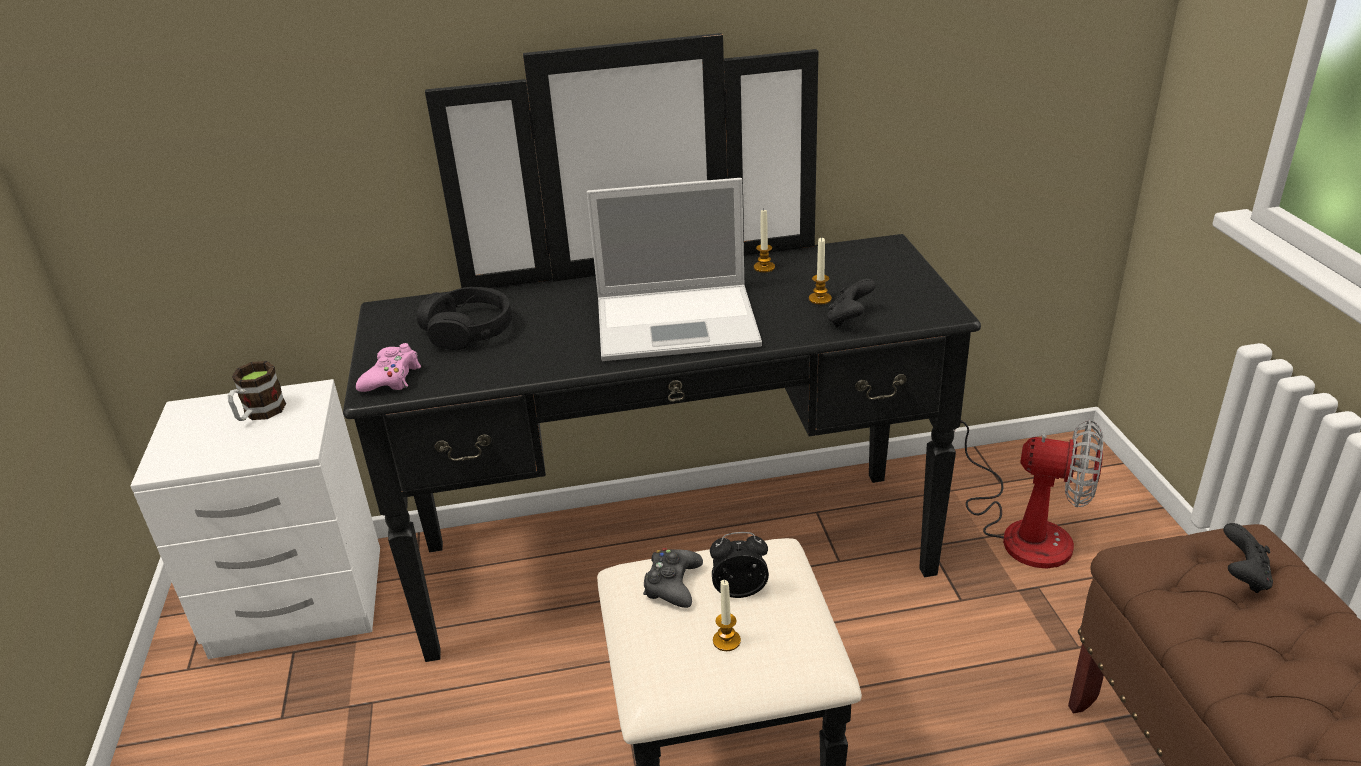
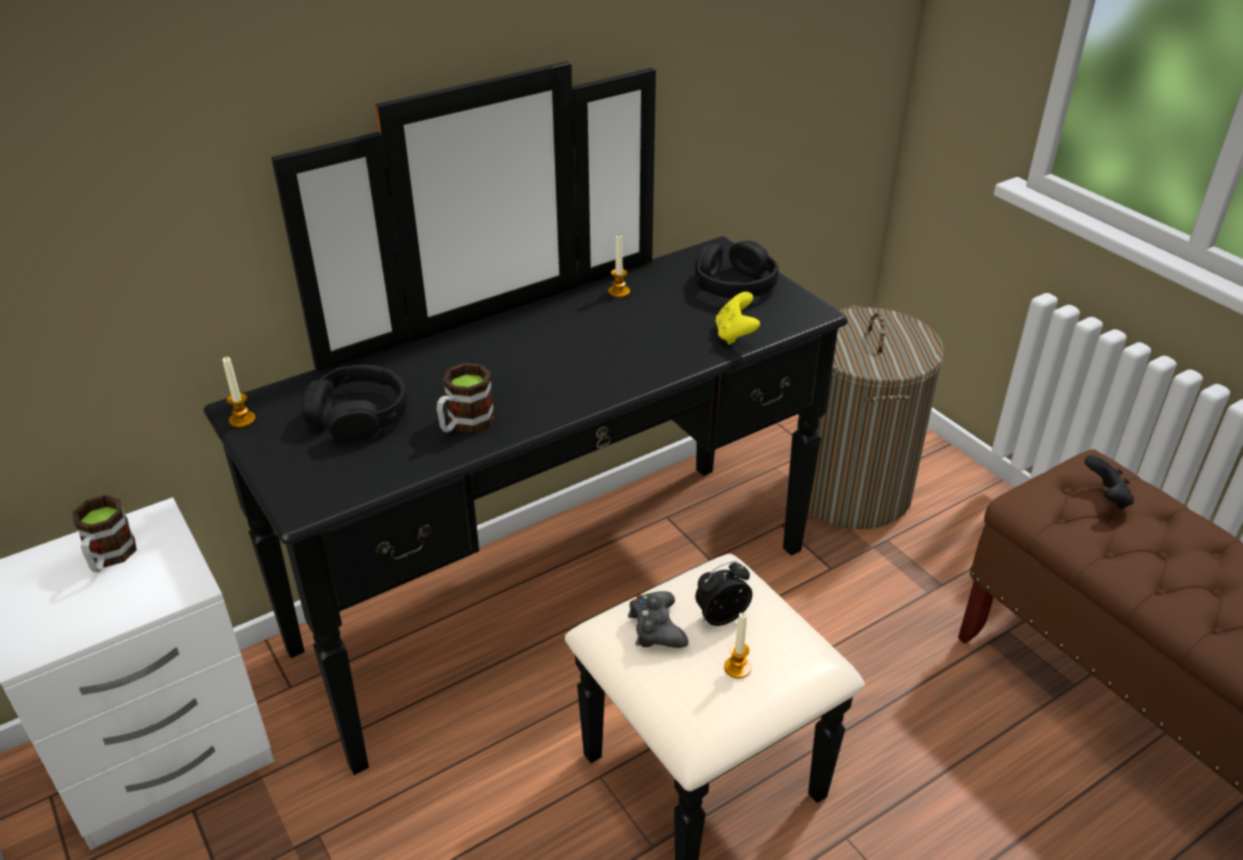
camera: 25 degrees left, 5 degrees up
pink game controller [356,343,421,392] -> none
laptop [587,178,762,361] -> none
candle [809,237,832,304] -> candle moved to [222,357,255,428]
black game controller [827,279,876,328] -> yellow game controller [715,292,760,345]
fan [954,420,1103,568] -> laundry basket [797,305,945,529]
none -> mug [437,363,495,433]
none -> black headphones [695,240,779,298]

